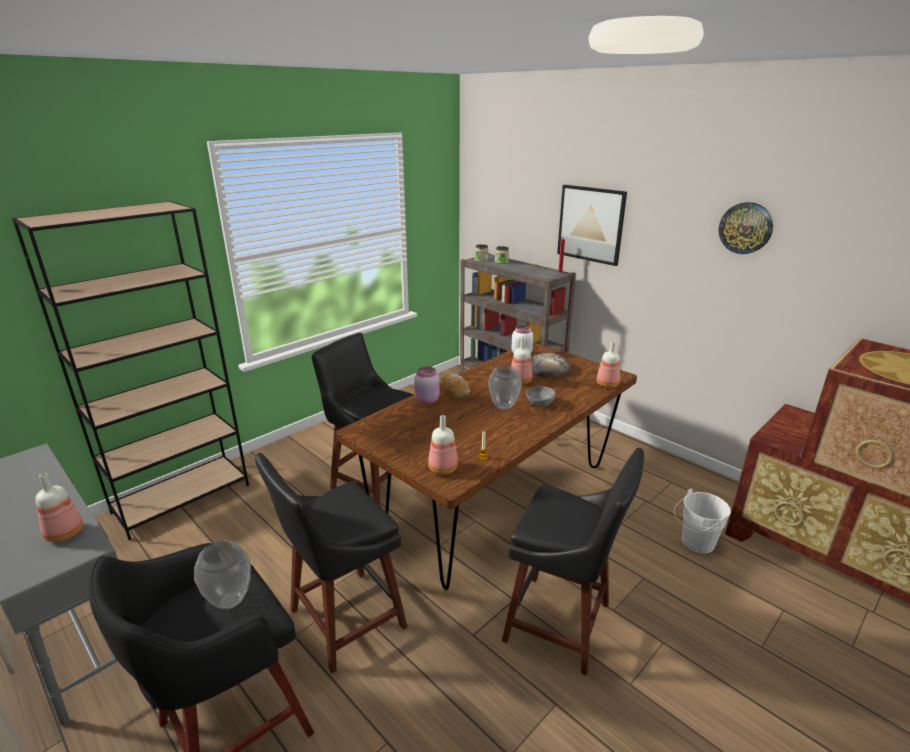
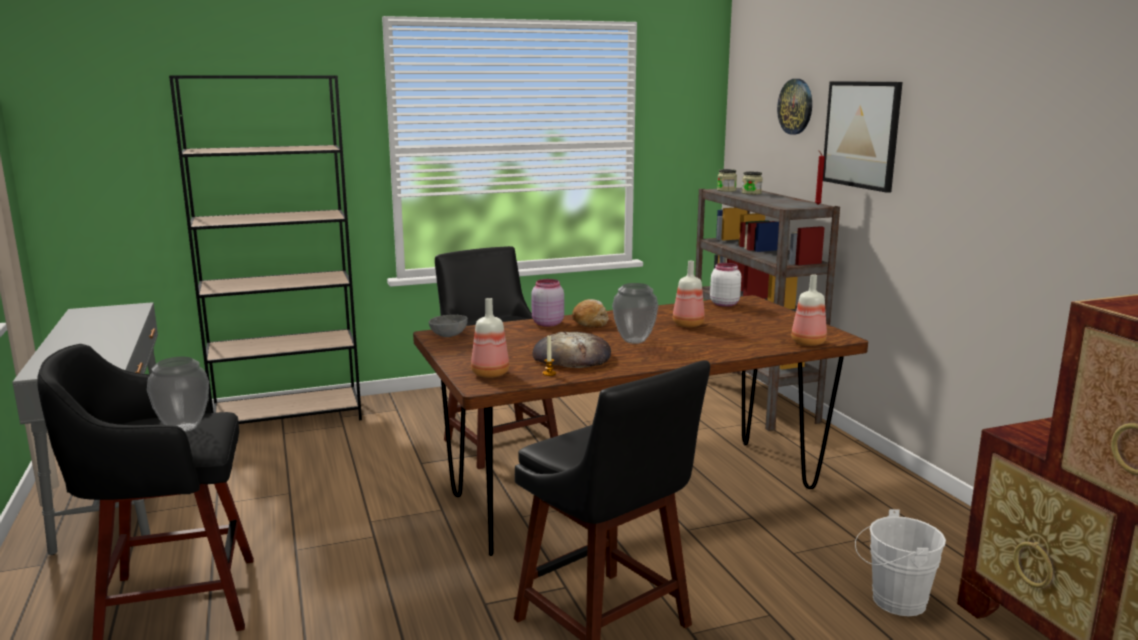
camera: 25 degrees right, 10 degrees down
bottle [35,473,83,542] -> none
black chair [255,453,408,673] -> none
grey bowl [526,386,556,406] -> grey bowl moved to [429,315,468,337]
bread [531,352,572,377] -> bread moved to [533,332,611,368]
wall clock [719,202,773,254] -> wall clock moved to [777,79,812,135]

